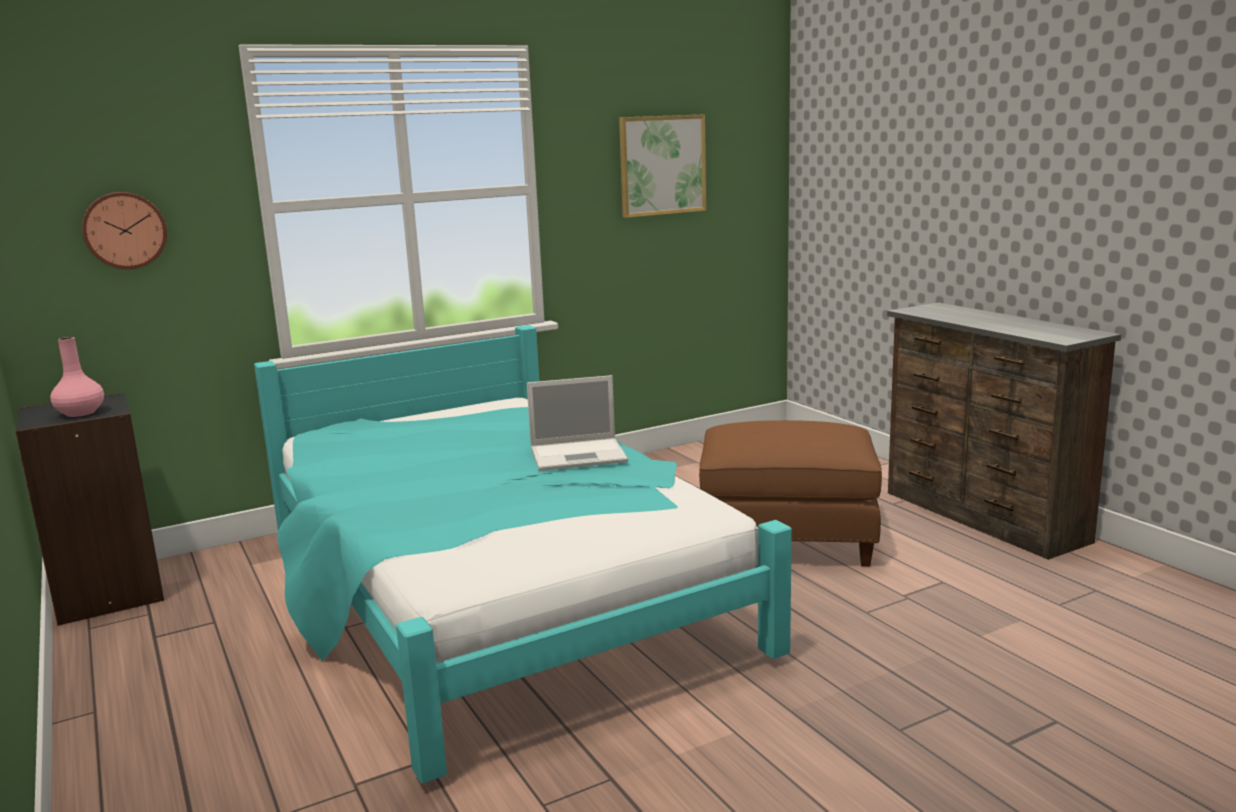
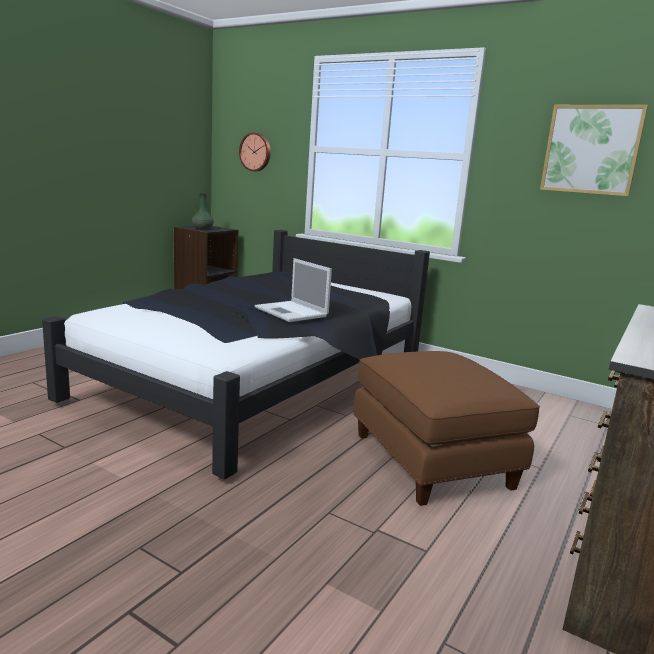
camera: 60 degrees right, 0 degrees up
pink vase [50,337,104,417] -> green vase [192,193,214,230]
turquoise bed [254,325,792,784] -> black bed [42,230,430,480]

